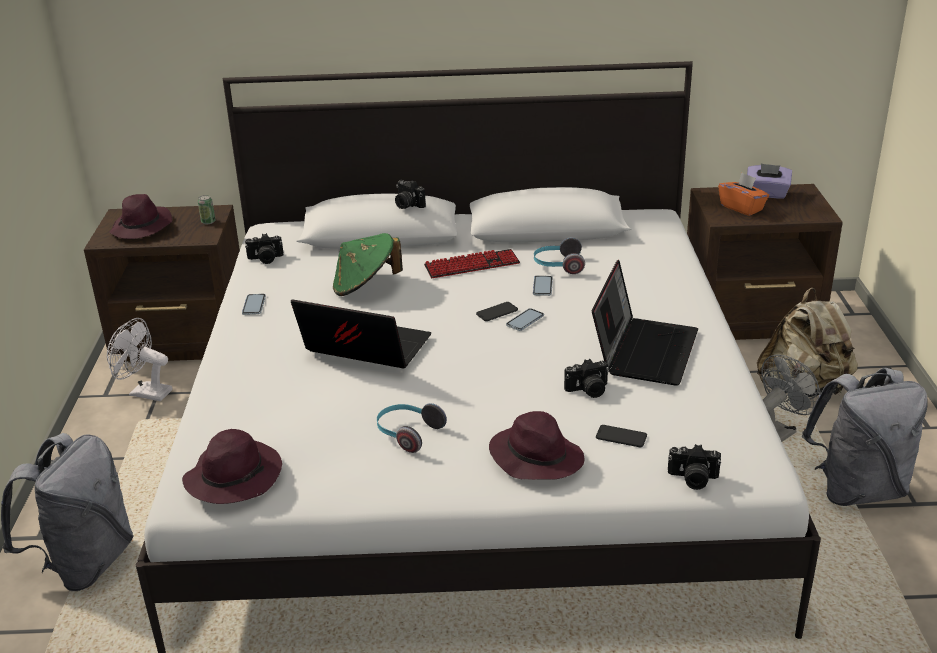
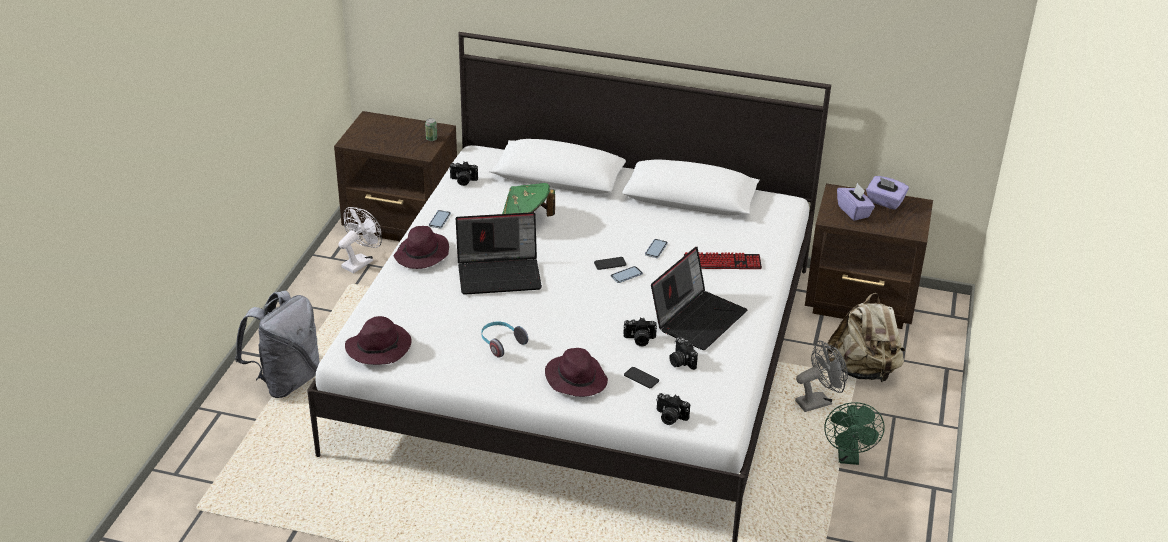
camera: 15 degrees right, 5 degrees up
white fan [107,318,172,401] -> white fan turned 90 degrees clockwise [338,207,382,273]
purple hat [109,194,172,239] -> purple hat moved to [394,226,449,269]
laptop [291,299,431,368] -> laptop turned 135 degrees clockwise [456,212,542,295]
camera [395,180,426,209] -> camera moved to [669,337,698,370]
keyboard [424,249,520,278] -> keyboard moved to [684,252,762,269]
headphones [534,238,585,274] -> none
orange tissue box [718,172,769,216] -> purple tissue box [837,183,875,221]
grey backpack [802,368,928,506] -> green fan [824,402,885,465]

